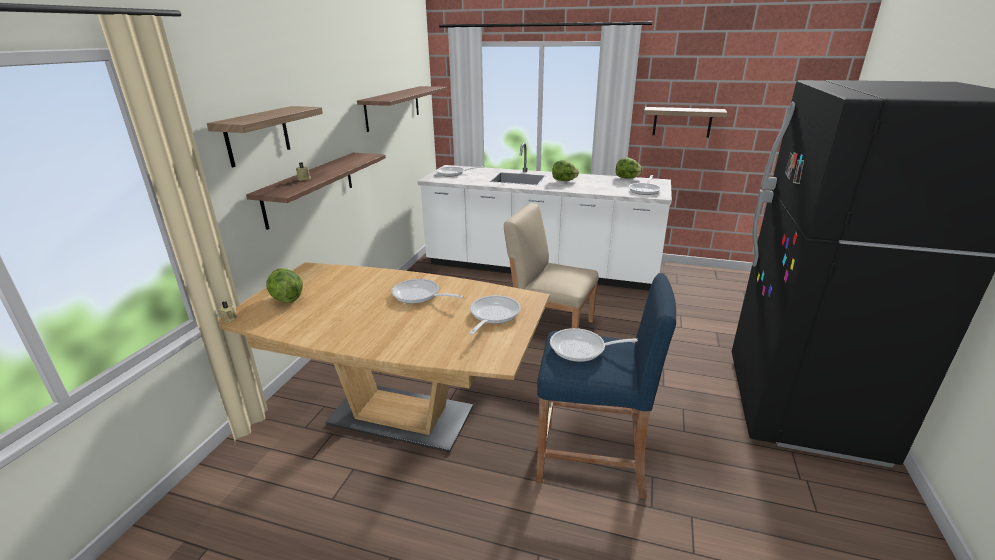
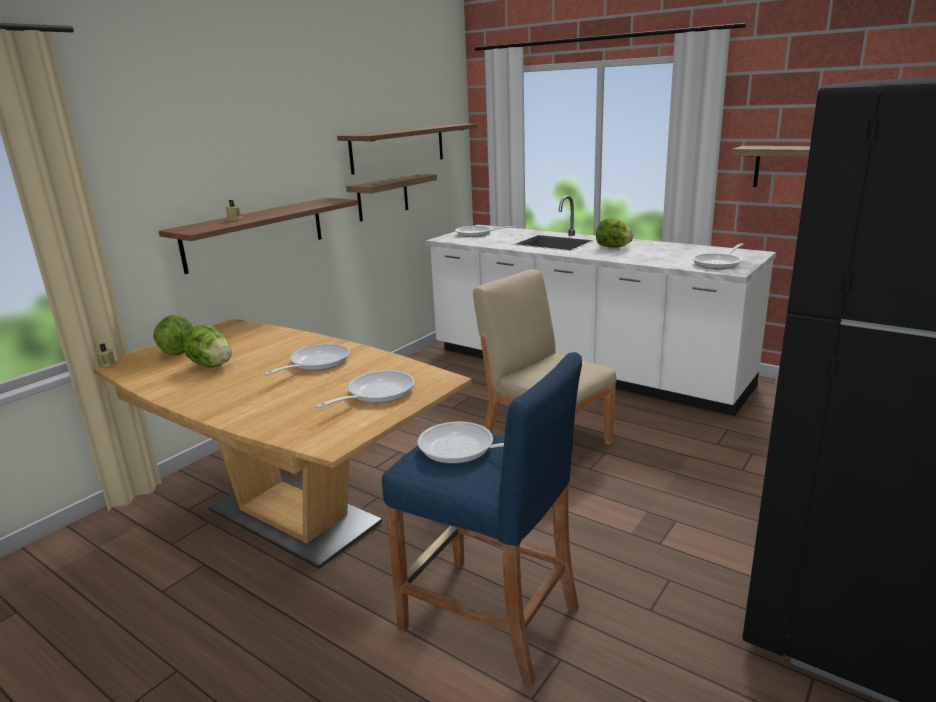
camera: 20 degrees right, 5 degrees down
shelf [207,106,323,167] -> shelf moved to [346,173,437,222]
frying pan [391,279,464,304] -> frying pan turned 75 degrees clockwise [264,344,350,375]
lettuce [616,158,643,179] -> lettuce moved to [184,325,232,368]

